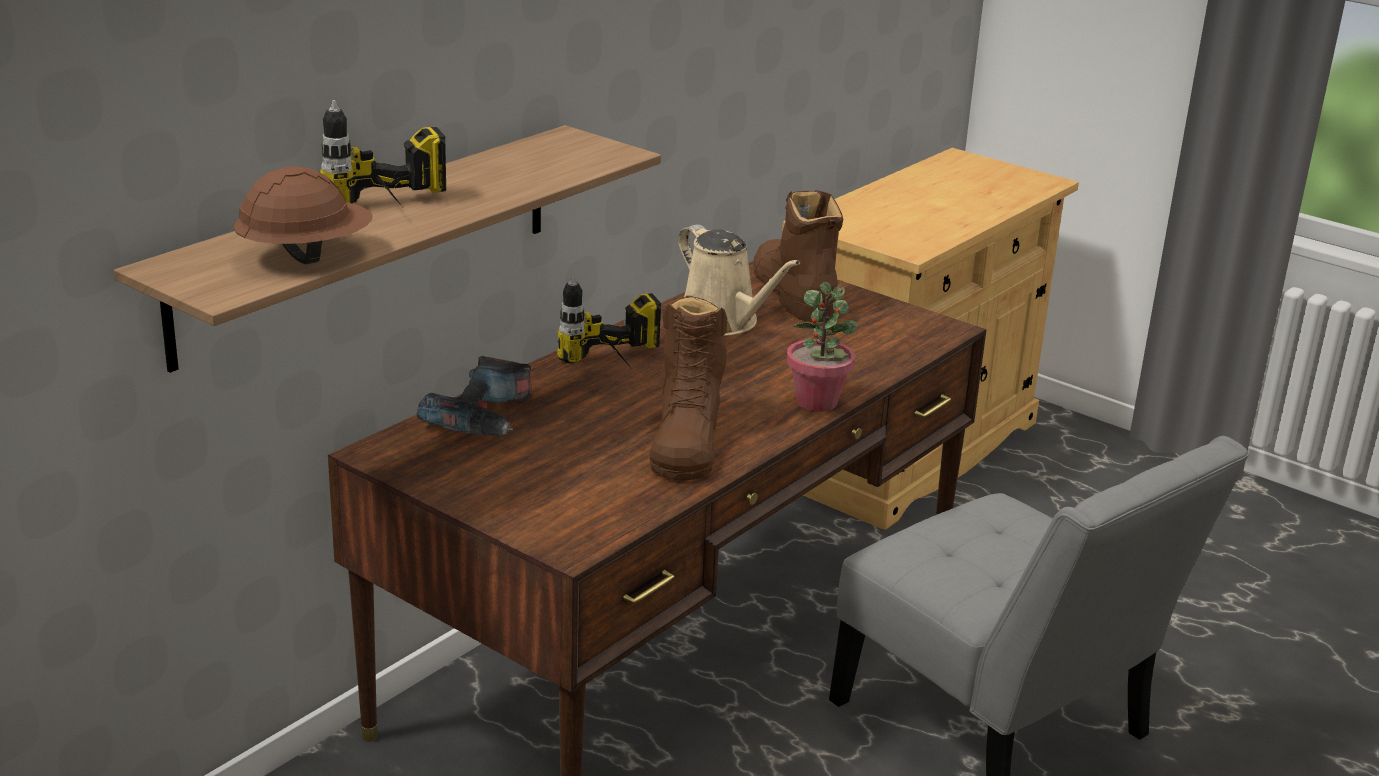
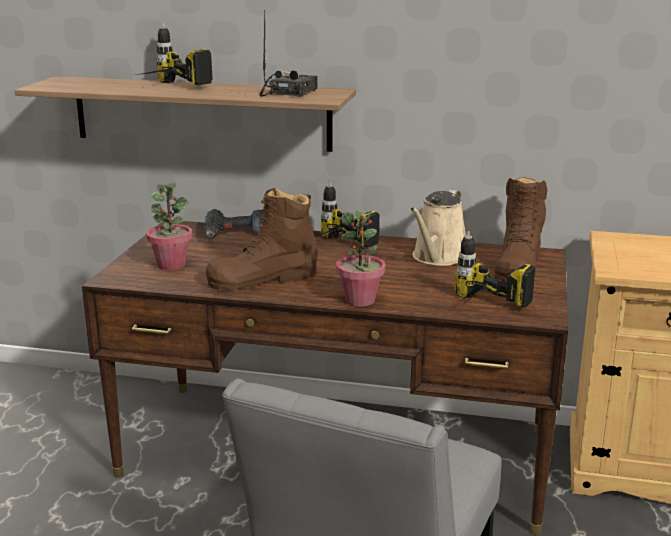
camera: 65 degrees right, 5 degrees down
brown hard hat [233,166,373,264] -> none
brown boot [753,190,843,322] -> brown boot turned 150 degrees clockwise [494,177,547,283]
none -> potted plant [146,183,193,270]
none -> radio [259,10,318,97]
none -> power drill [454,231,535,307]

